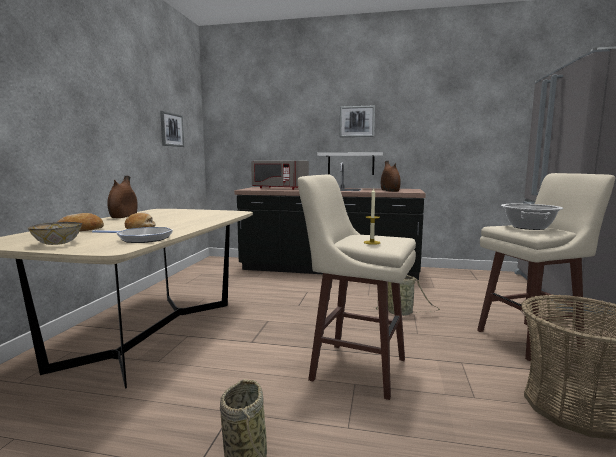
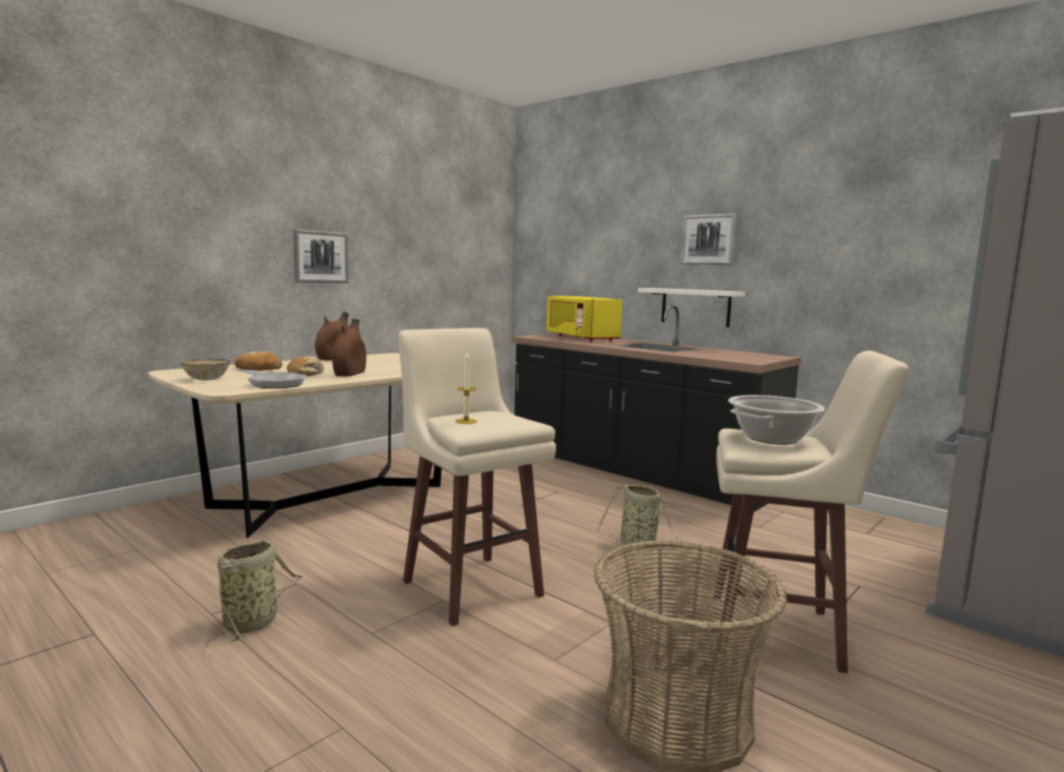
camera: 30 degrees right, 0 degrees up
picture [160,111,184,147] -> picture moved to [293,229,349,283]
grey microwave [251,161,309,190] -> yellow microwave [547,296,623,342]
brown vase [381,161,401,192] -> brown vase moved to [332,319,366,376]

